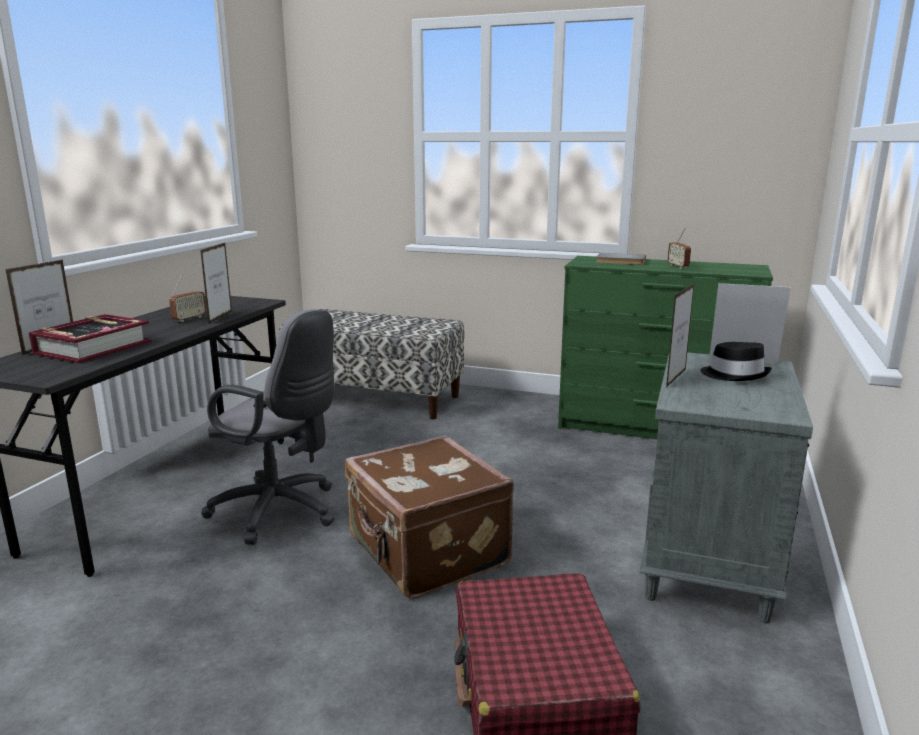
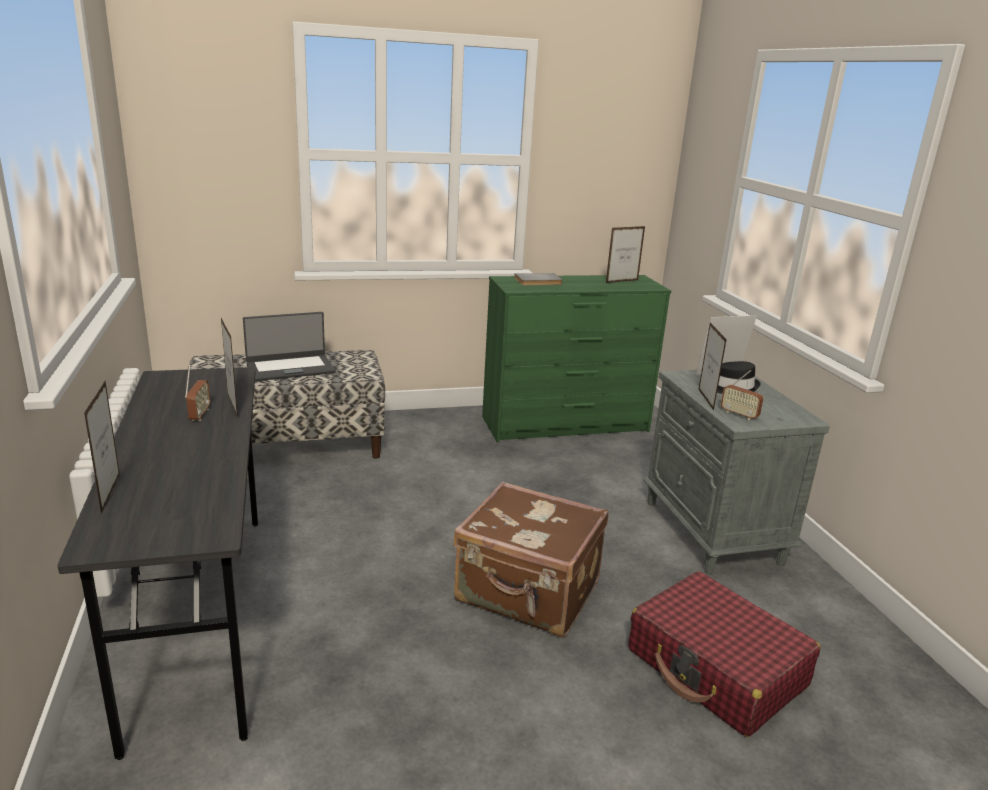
camera: 35 degrees left, 5 degrees up
book [29,314,152,363] -> none
grey office chair [201,309,335,545] -> none
radio [667,227,691,269] -> radio moved to [721,370,764,420]
none -> laptop [243,312,335,381]
none -> picture frame [606,226,645,283]

